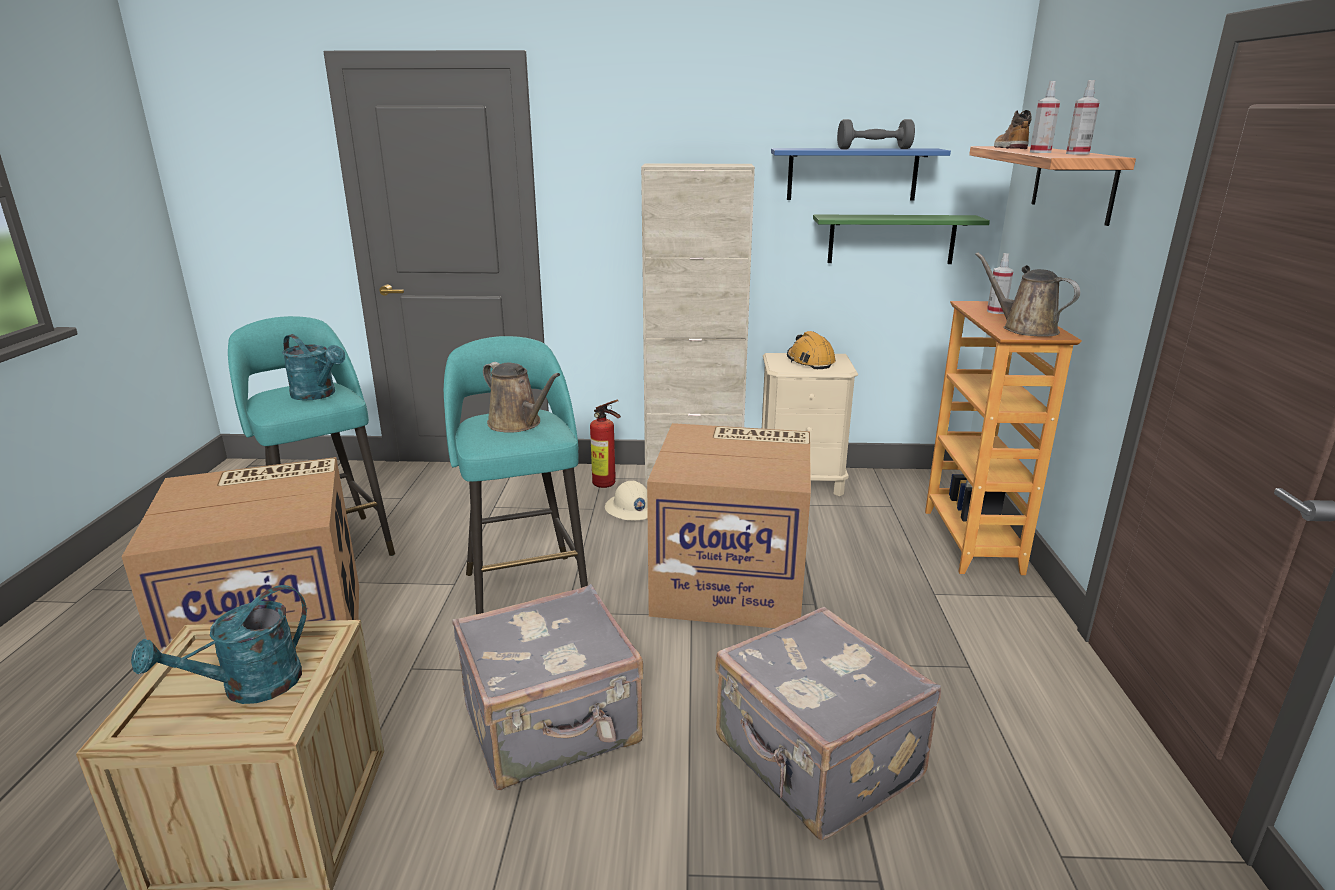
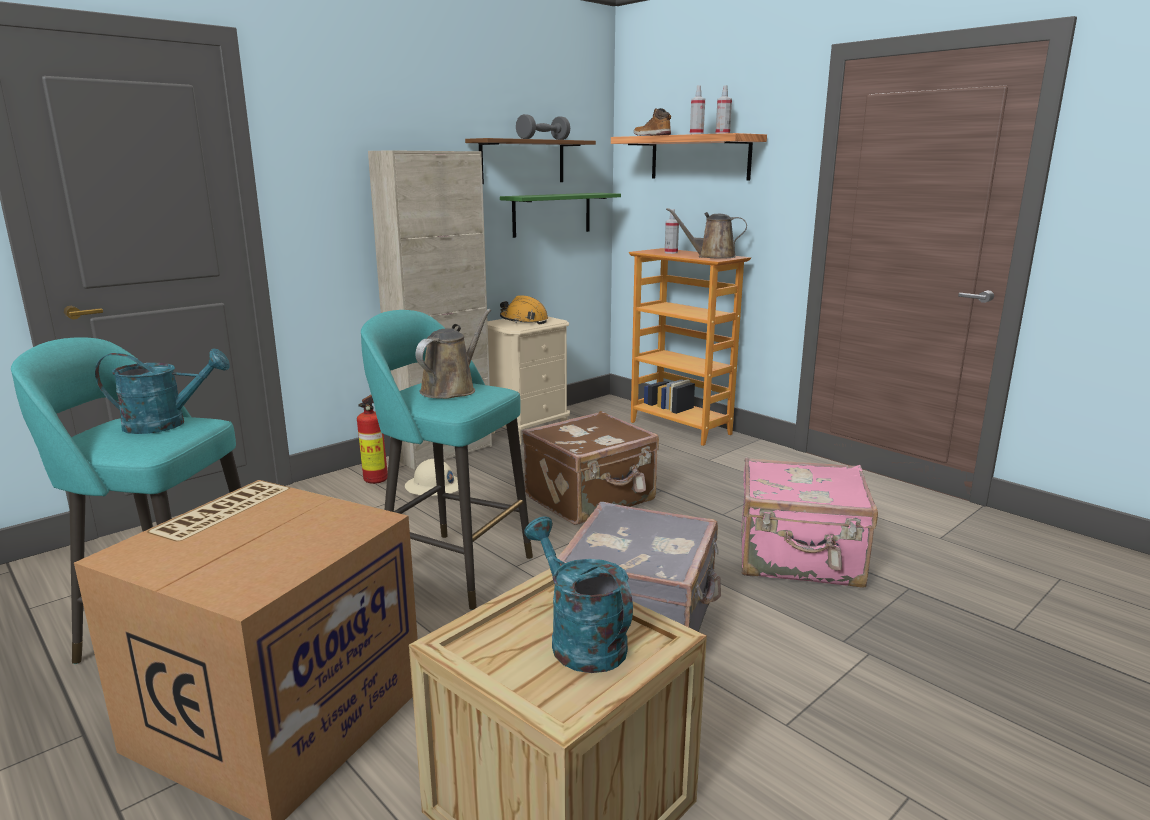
camera: 45 degrees left, 5 degrees down
turquoise watering can [131,585,307,704] -> turquoise watering can turned 150 degrees clockwise [524,516,633,673]
brown watering can [483,362,560,433] -> brown watering can turned 60 degrees counterclockwise [415,309,491,399]
cardboard box [647,423,811,628] -> brown suitcase [522,411,659,525]
grey suitcase [715,607,941,840] -> pink suitcase [741,457,878,587]
blue shelf [771,148,951,200] -> brown shelf [465,138,596,184]

